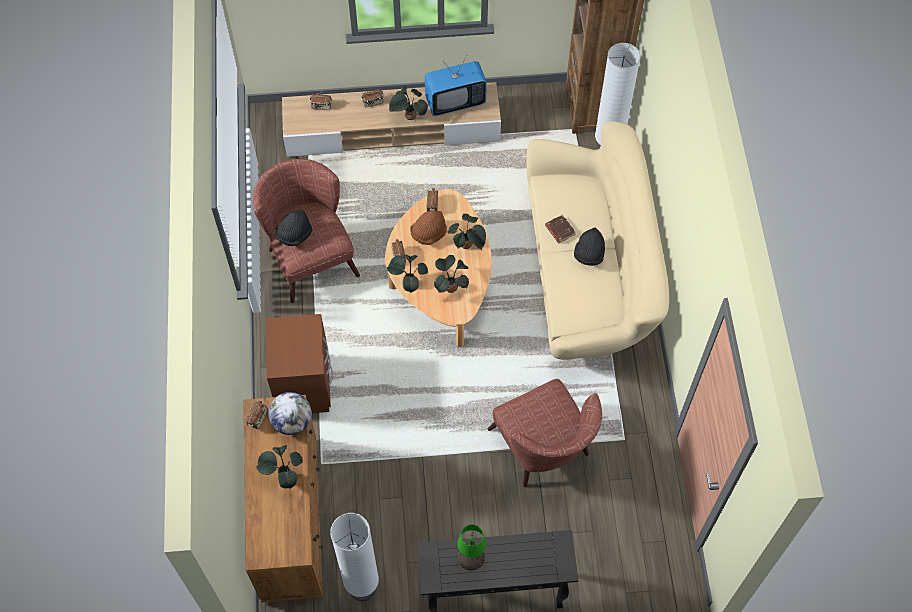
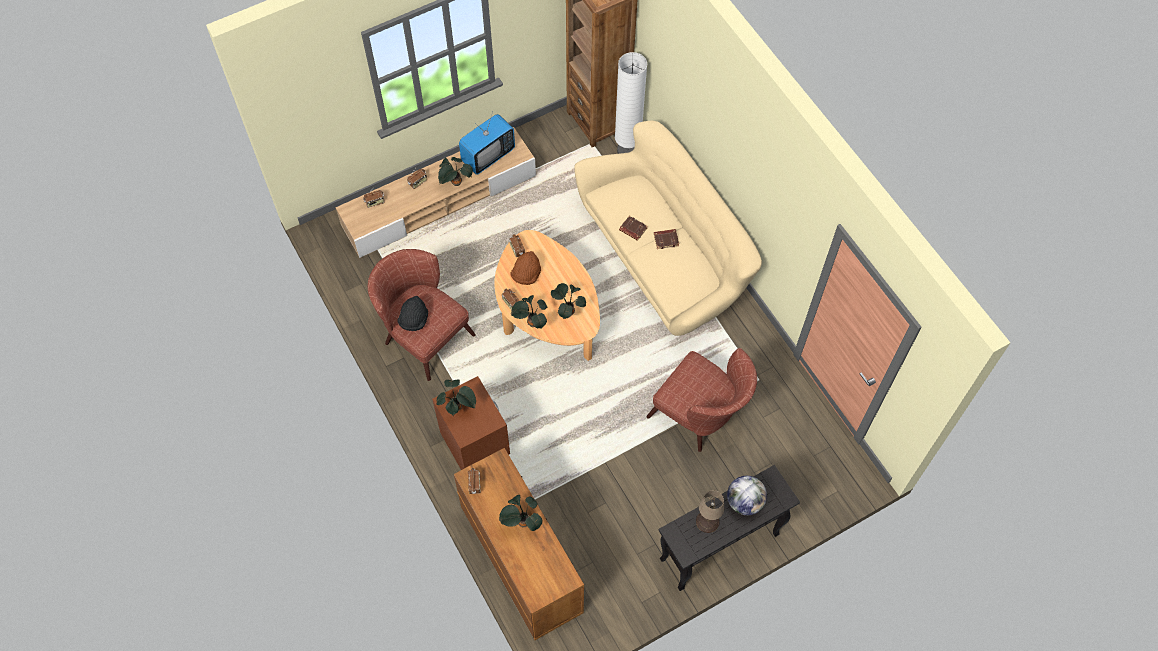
camera: 25 degrees left, 0 degrees up
globe [268,392,312,435] -> globe moved to [727,476,767,515]
white floor lamp [330,513,379,601] -> none
potted plant [448,214,486,250] -> potted plant moved to [436,379,476,416]
green table lamp [457,524,486,571] -> beige table lamp [696,490,724,533]
black hat [574,228,605,266] -> brown book [654,229,679,249]

